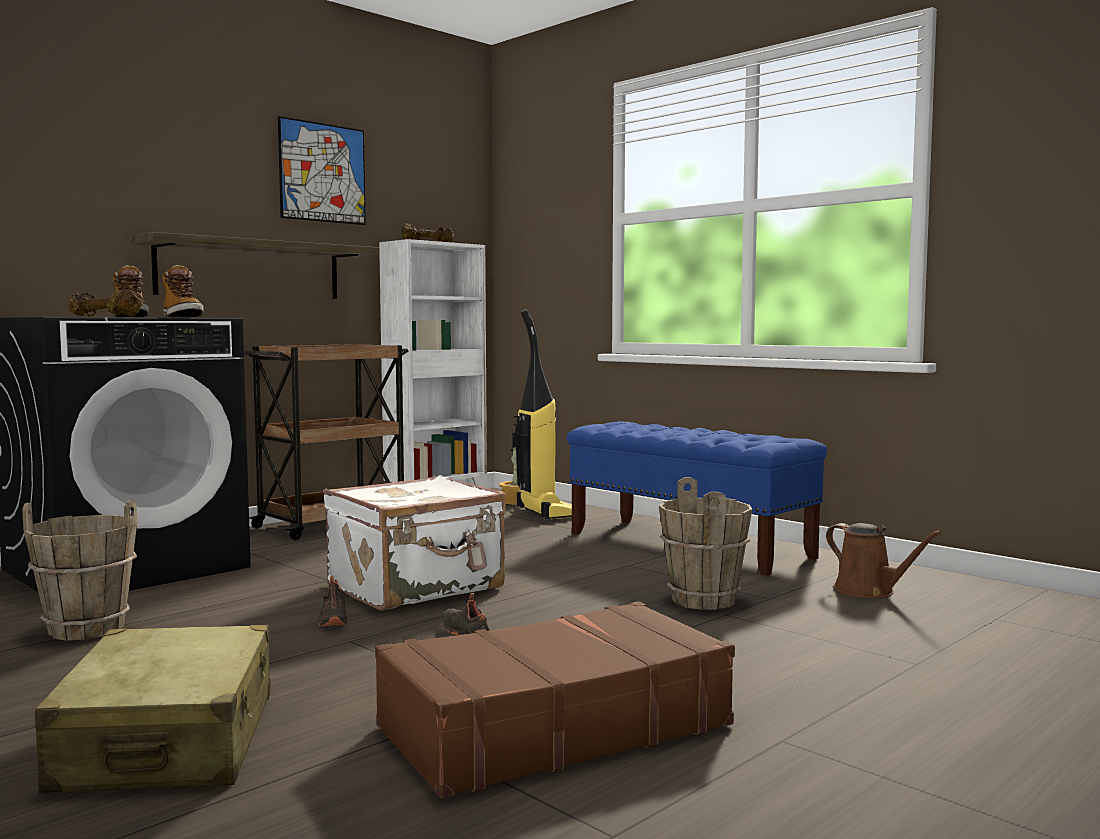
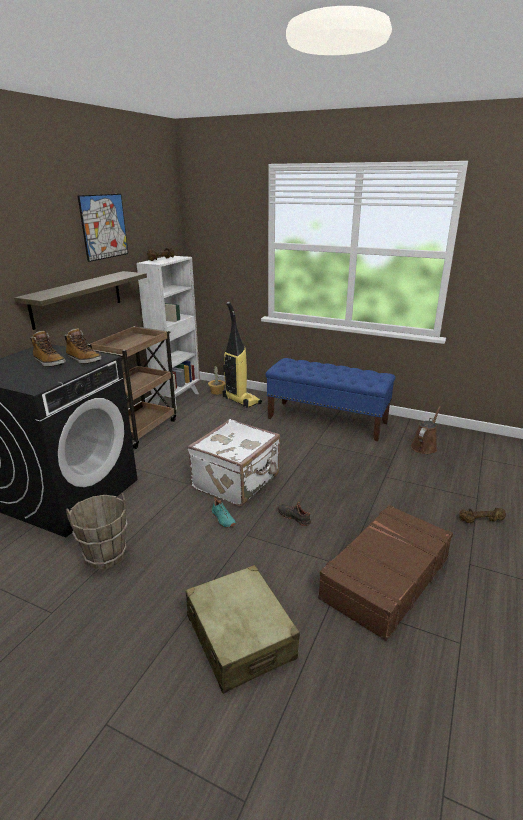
camera: 20 degrees left, 20 degrees up
brown dumbbell [67,289,144,317] -> brown dumbbell moved to [459,508,506,523]
black shoe [318,576,347,627] -> turquoise shoe [212,497,236,528]
brown bucket [659,477,752,610] -> none
brown watering can [826,523,942,598] -> brown watering can turned 90 degrees counterclockwise [411,406,441,454]

